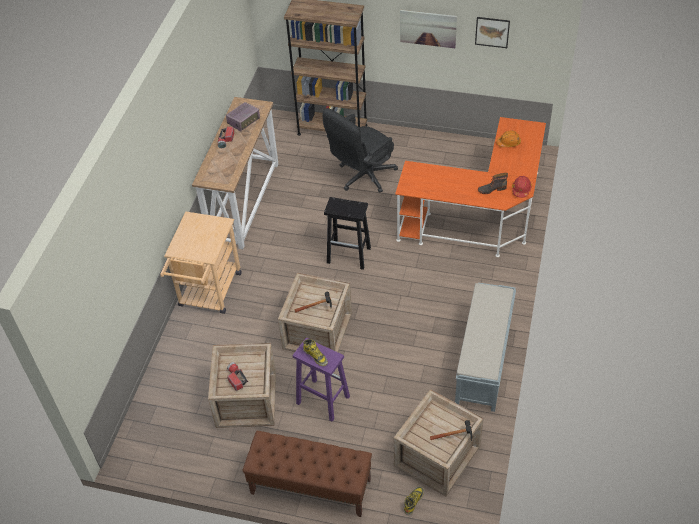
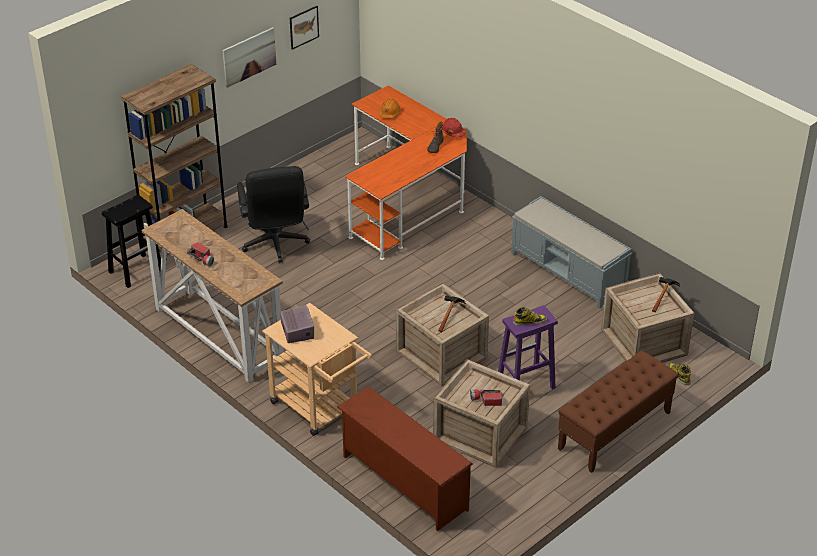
camera: 60 degrees left, 10 degrees down
radio [226,102,260,132] -> radio moved to [280,305,314,343]
black stool [324,197,371,270] -> black stool moved to [102,195,161,288]
none -> brown shoe rack [337,386,473,531]

